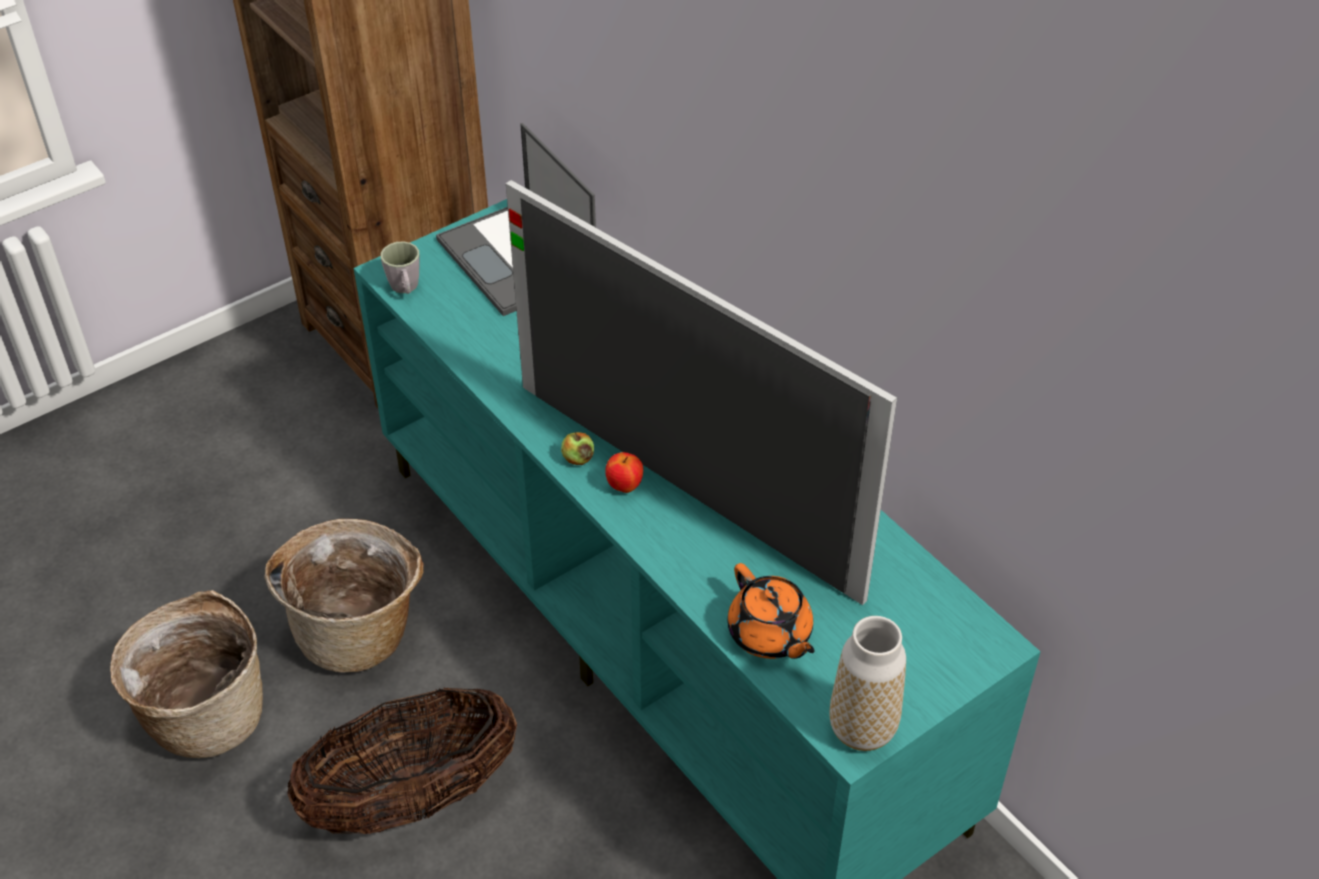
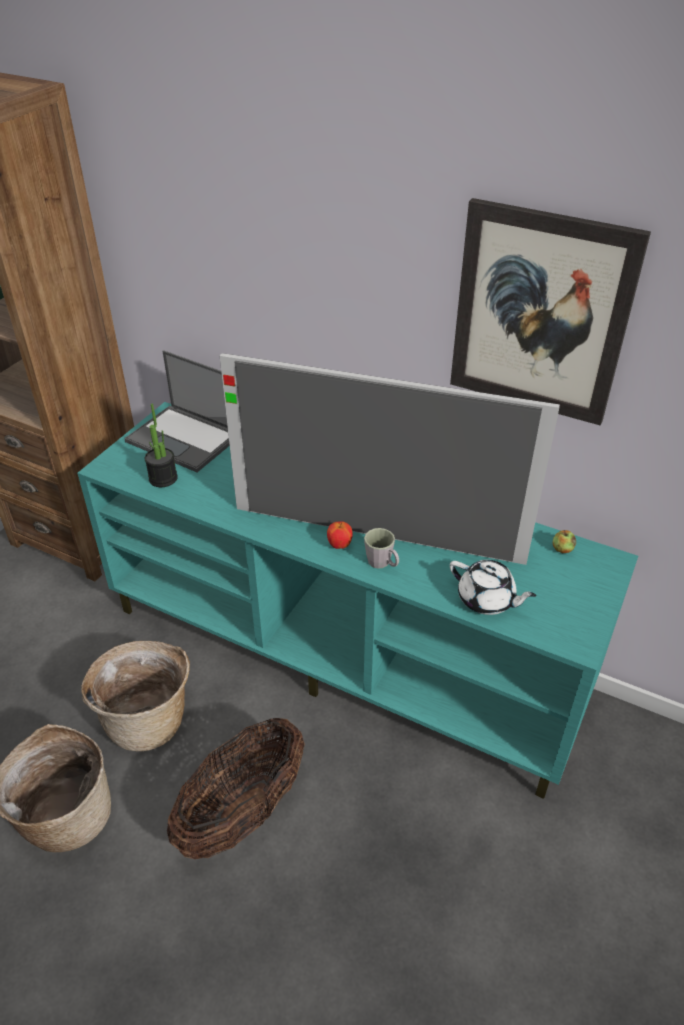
camera: 25 degrees left, 5 degrees down
grey mug [380,241,420,294] -> grey mug moved to [364,528,399,569]
apple [561,432,594,465] -> apple moved to [553,530,576,553]
orange teapot [727,563,815,659] -> white teapot [450,560,536,615]
vase [829,616,906,751] -> none
none -> potted plant [145,403,178,487]
none -> picture [450,198,651,425]

